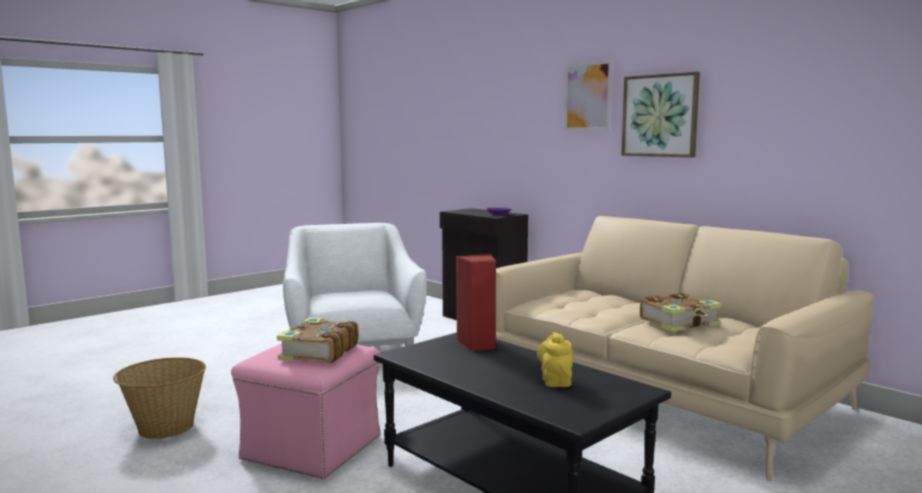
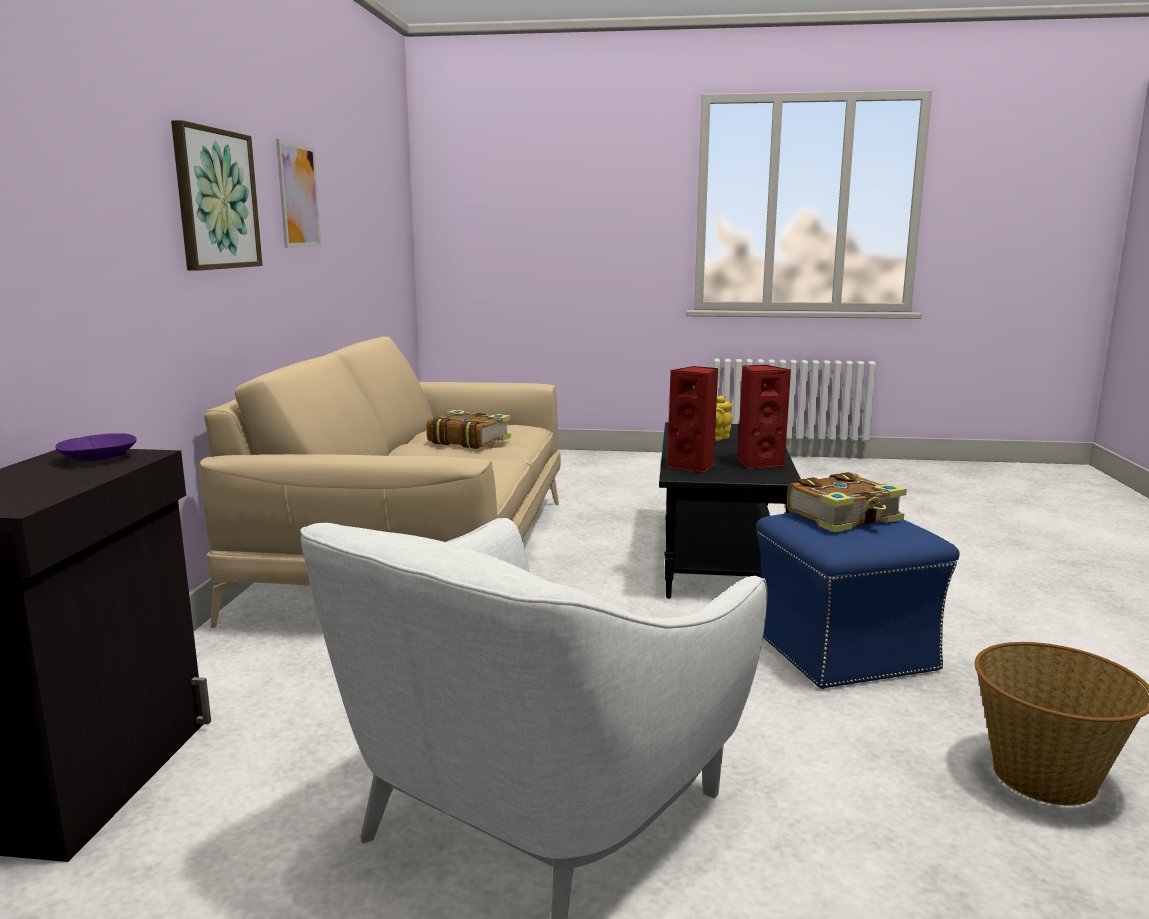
camera: 130 degrees left, 5 degrees up
pink ottoman [231,344,381,480] -> blue ottoman [757,512,960,689]
picture [564,60,612,131] -> picture moved to [276,139,321,248]
none -> red speaker [738,365,791,469]

